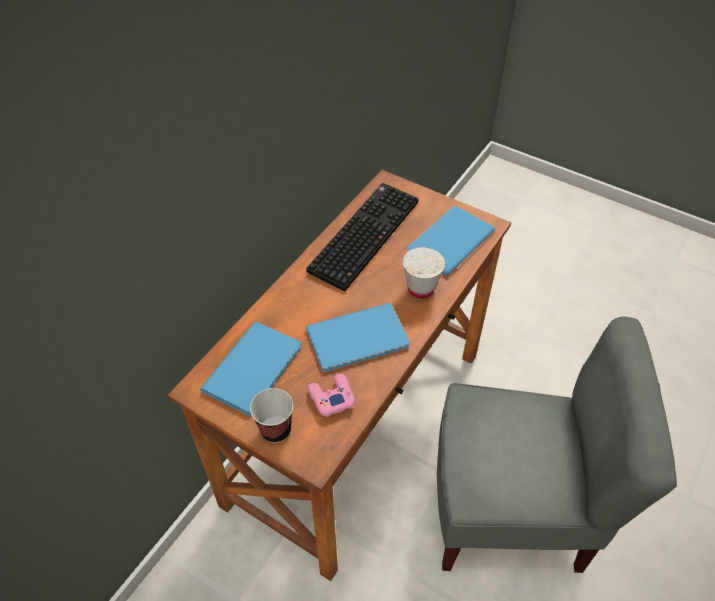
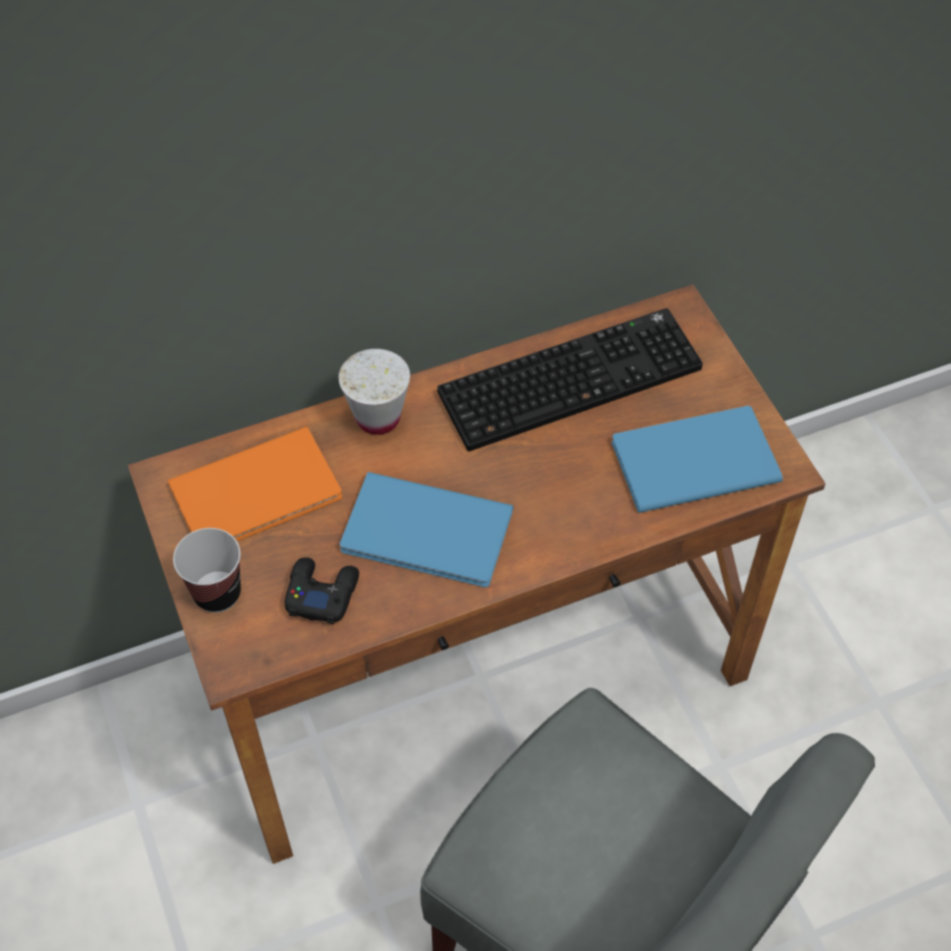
camera: 35 degrees right, 5 degrees up
blue book [200,322,301,416] -> orange book [168,426,342,541]
pink game controller [307,374,355,417] -> black game controller [285,557,359,624]
white cup [403,247,445,299] -> white cup moved to [339,349,410,435]

